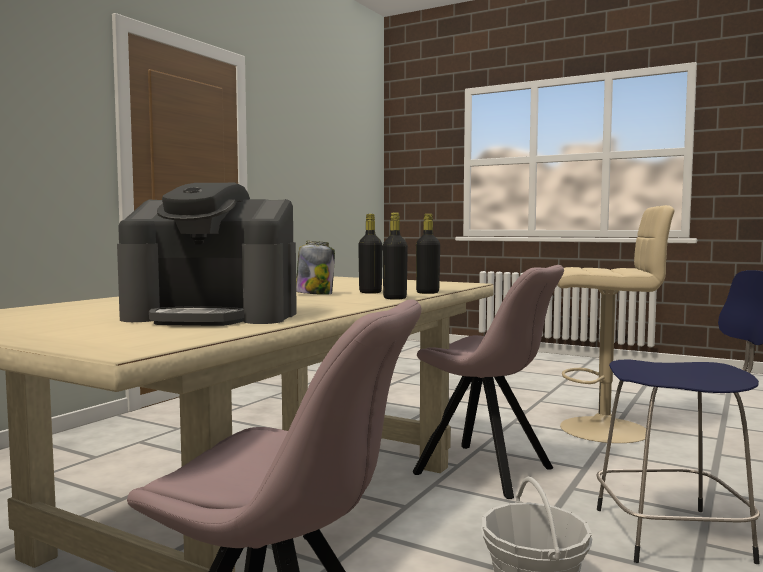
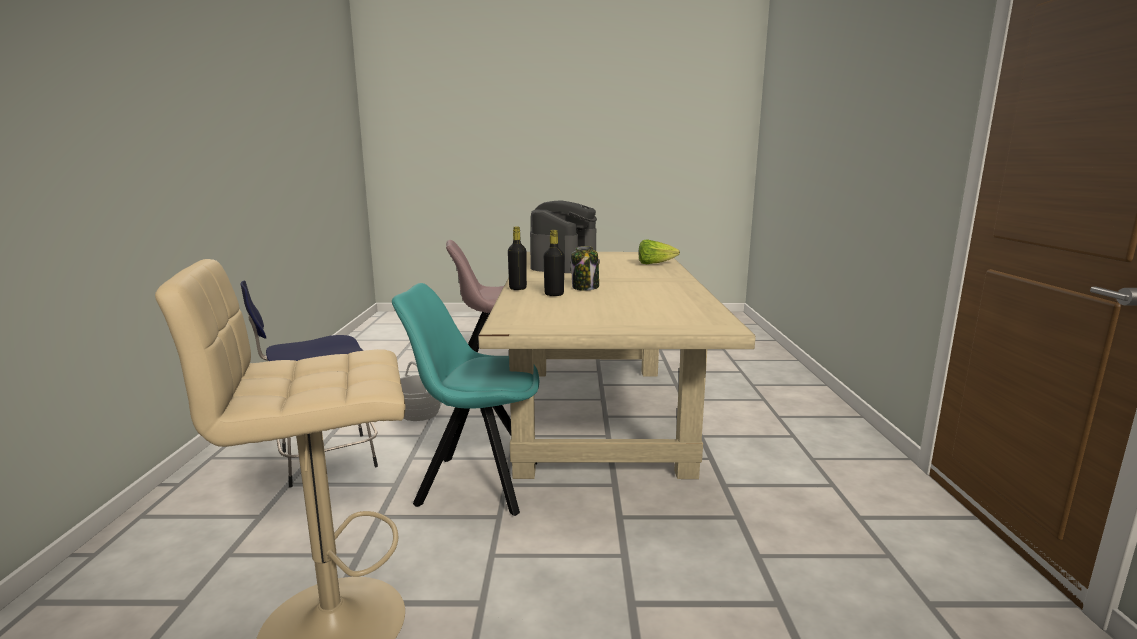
camera: 150 degrees right, 10 degrees up
coffee machine [117,183,297,326] -> coffee machine turned 135 degrees clockwise [530,200,600,273]
pink chair [413,265,564,499] -> turquoise chair [392,283,539,516]
black bottle [416,214,440,294] -> none
none -> lettuce [639,239,680,264]

